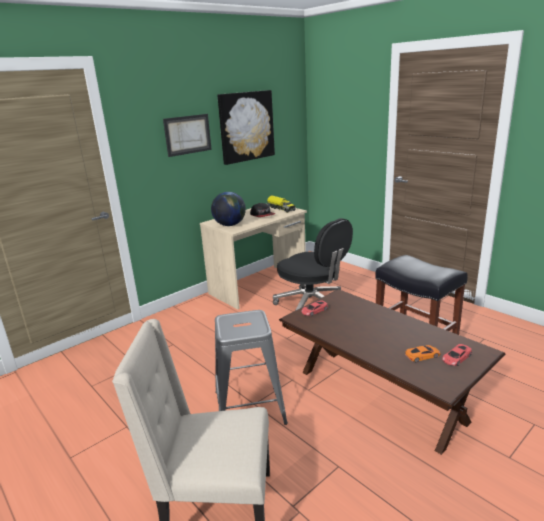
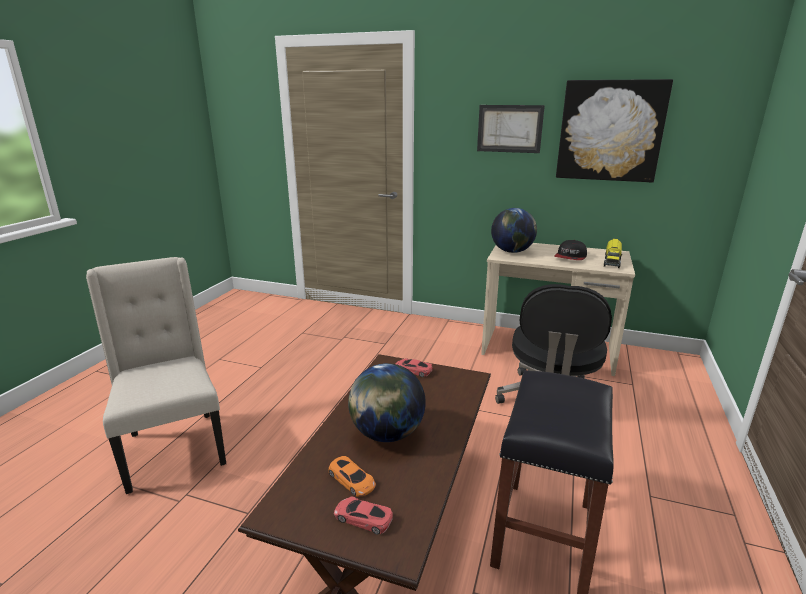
camera: 60 degrees right, 0 degrees up
grey stool [215,310,288,425] -> none
none -> globe [348,363,426,442]

